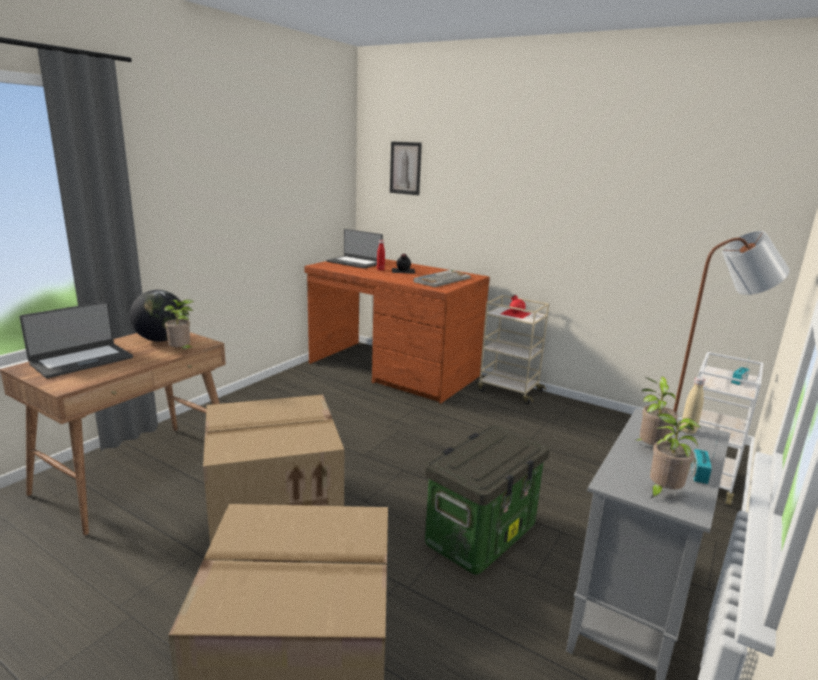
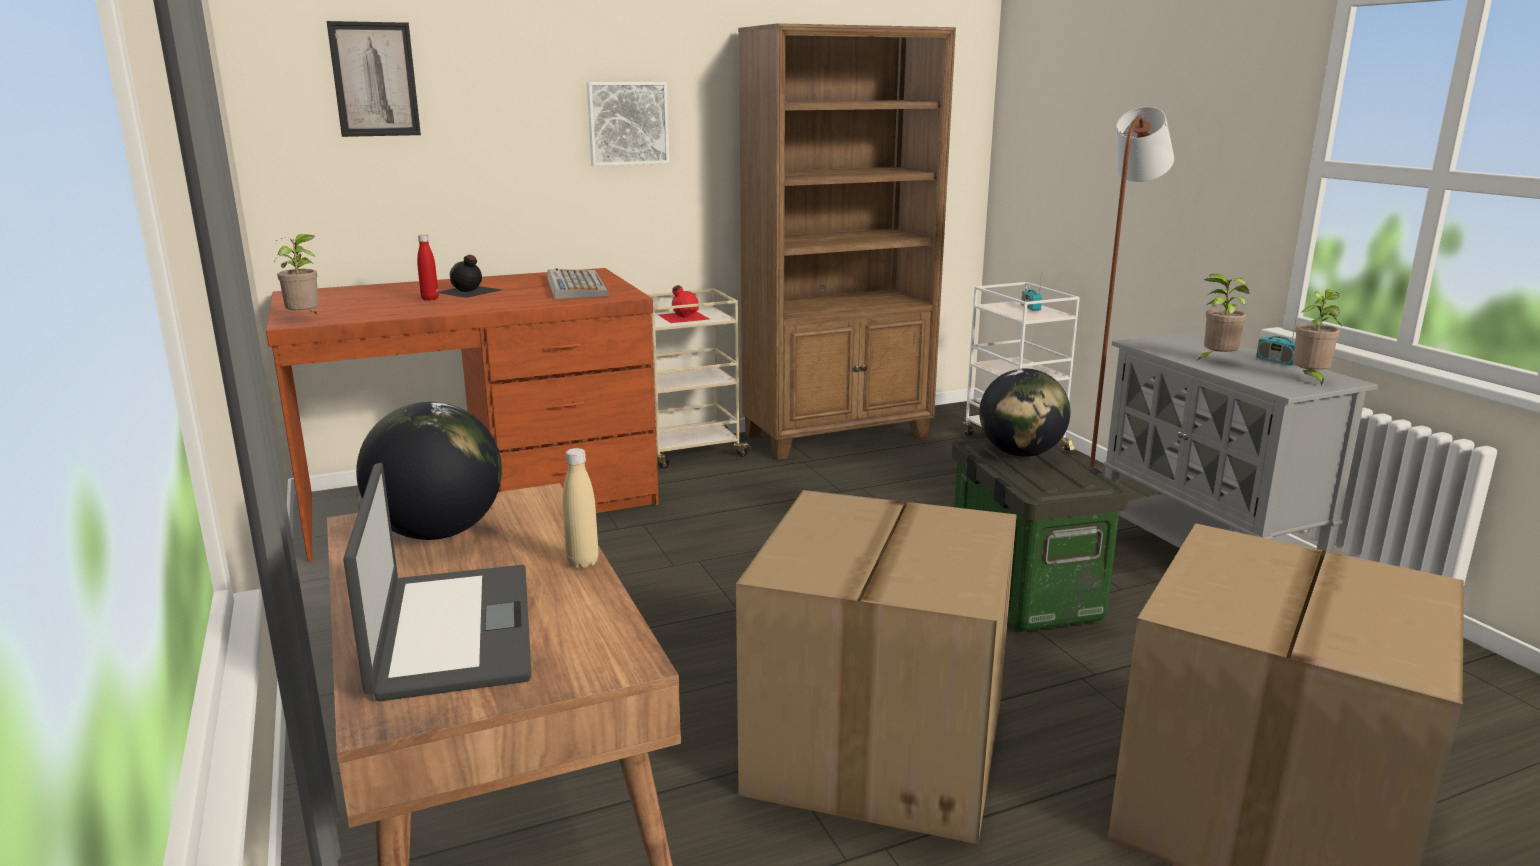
camera: 55 degrees left, 0 degrees up
potted plant [164,299,194,349] -> potted plant moved to [275,234,319,314]
laptop [327,229,383,268] -> none
beige bottle [681,377,705,434] -> beige bottle moved to [563,448,598,568]
none -> picture [587,82,669,166]
none -> brown bookcase [738,23,956,460]
none -> globe [979,368,1070,457]

